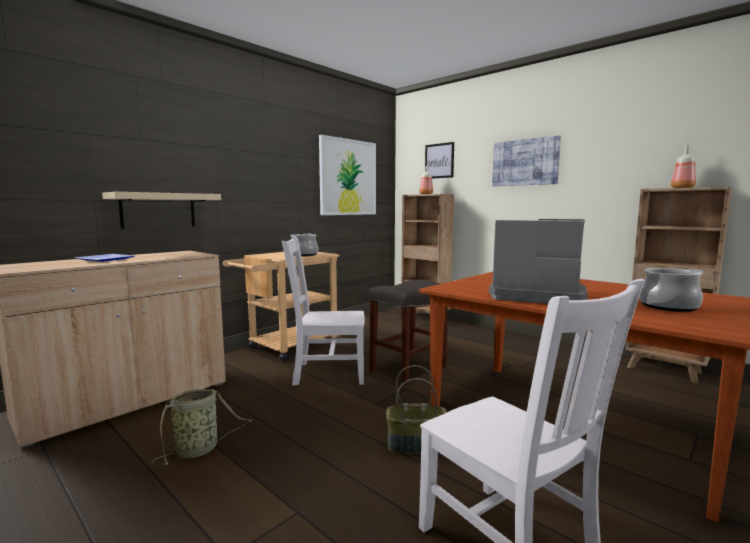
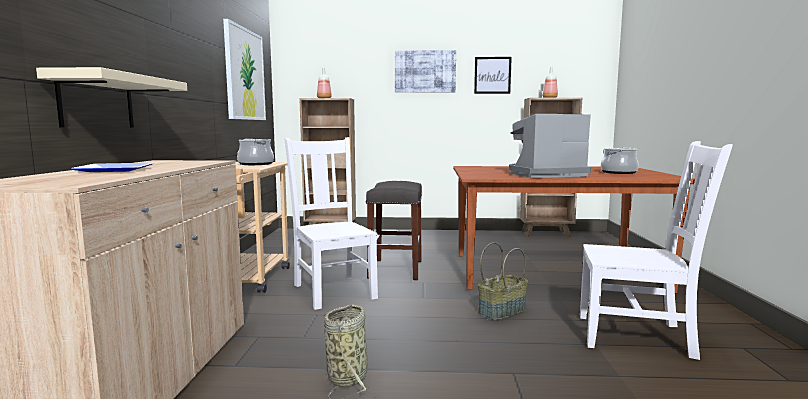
camera: 40 degrees left, 0 degrees up
white chair [282,236,365,386] -> white chair turned 105 degrees clockwise [284,137,378,310]
picture [425,142,454,179] -> picture moved to [474,57,512,94]

